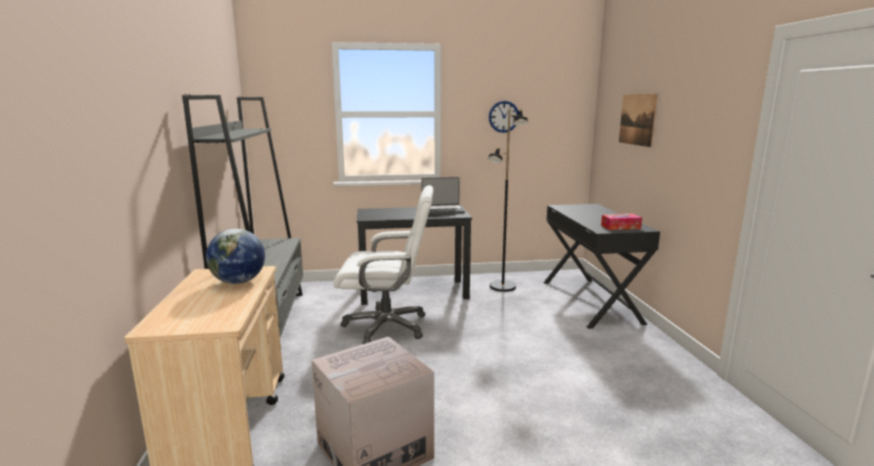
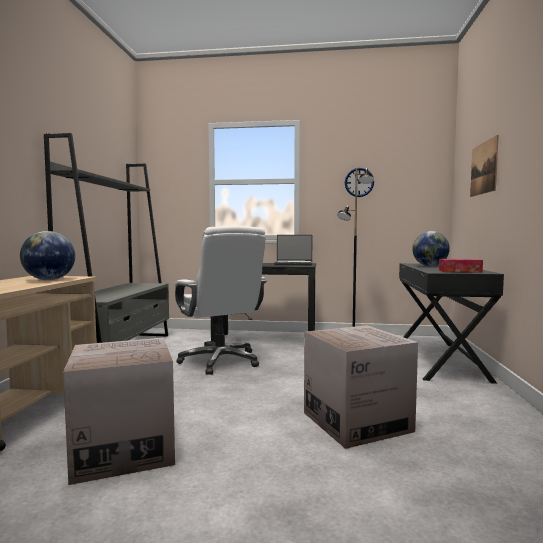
camera: 15 degrees right, 10 degrees down
white office chair [334,185,433,344] -> white office chair turned 45 degrees clockwise [175,225,267,375]
none -> cardboard box [304,325,418,449]
none -> globe [412,231,450,266]

